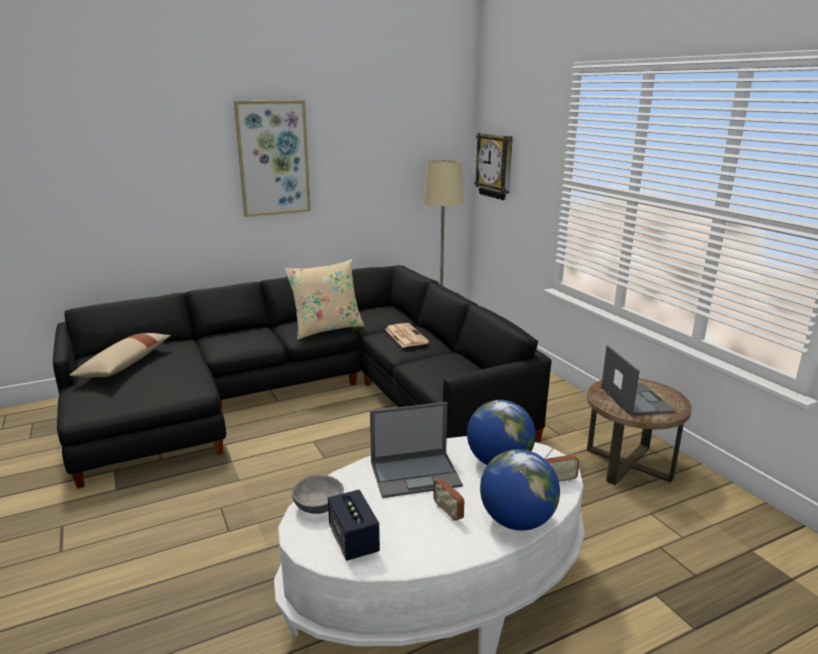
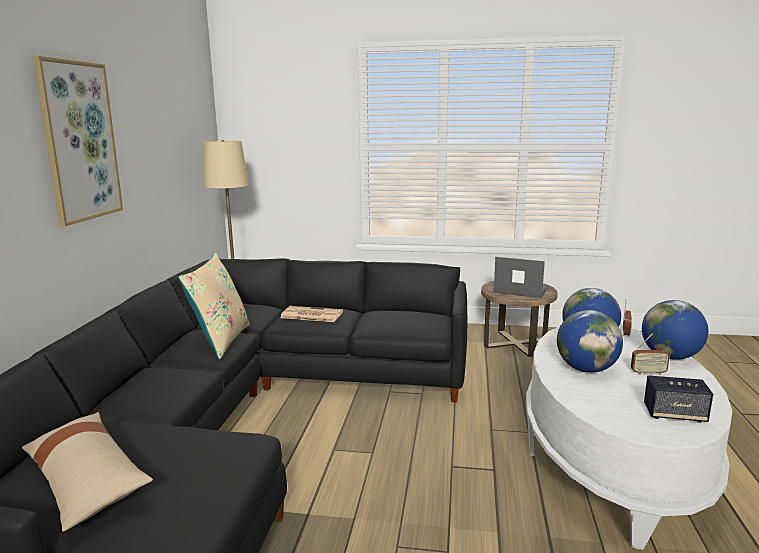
camera: 55 degrees left, 5 degrees down
grey bowl [292,475,344,514] -> none
laptop [370,402,463,498] -> globe [557,310,623,373]
wall clock [475,133,513,200] -> none

